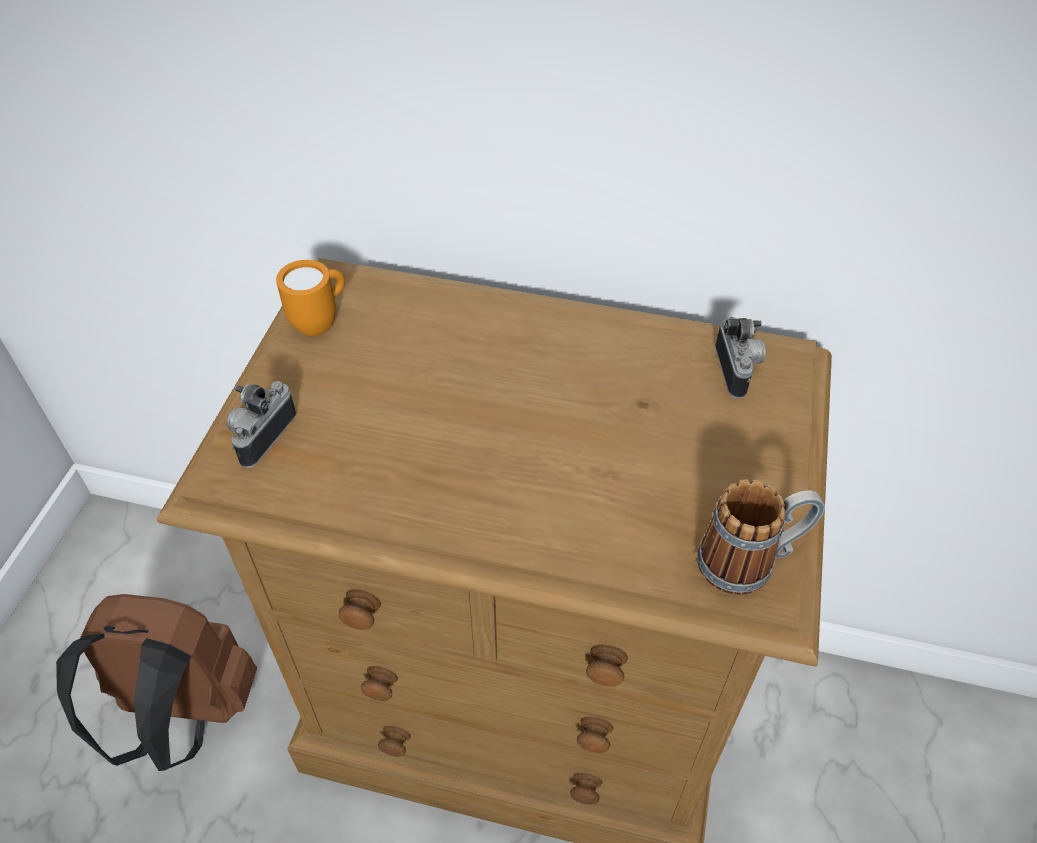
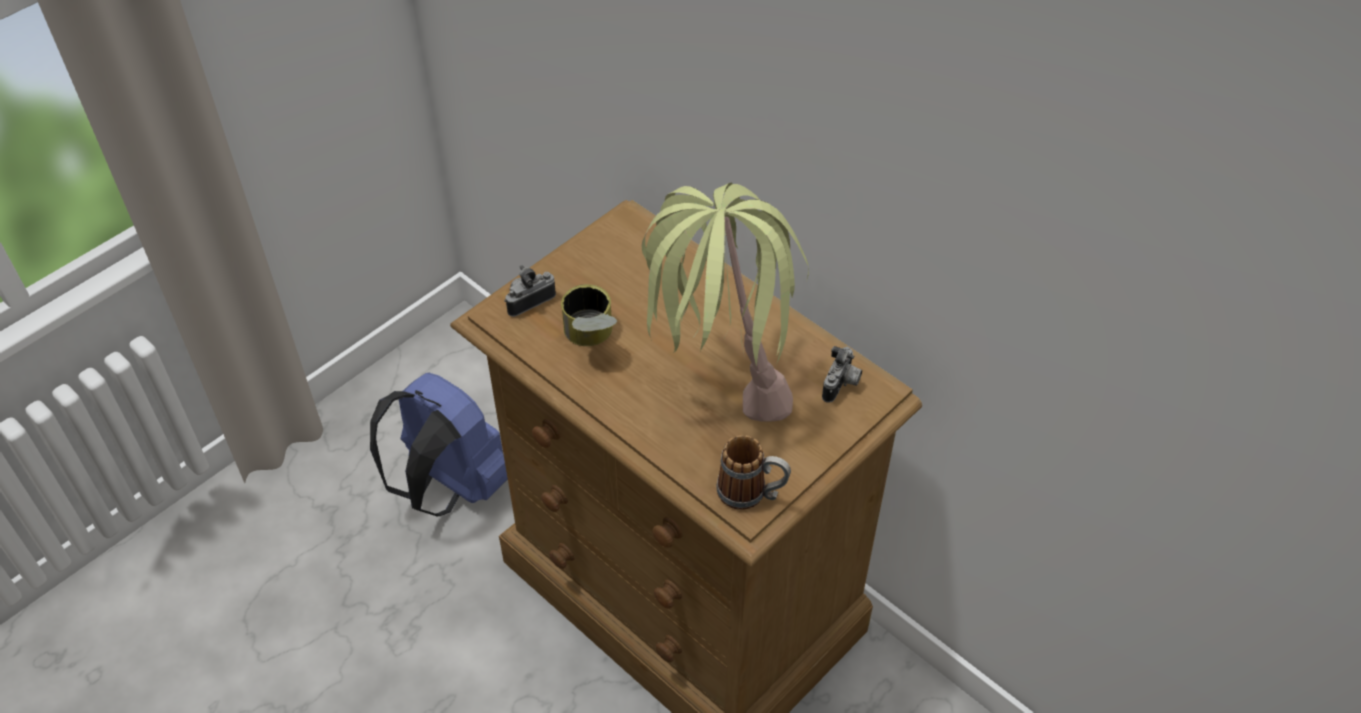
camera: 30 degrees right, 0 degrees up
brown backpack [56,594,257,771] -> blue backpack [370,373,508,516]
orange mug [276,260,345,336] -> none
none -> can [561,284,617,346]
none -> potted plant [641,183,809,421]

